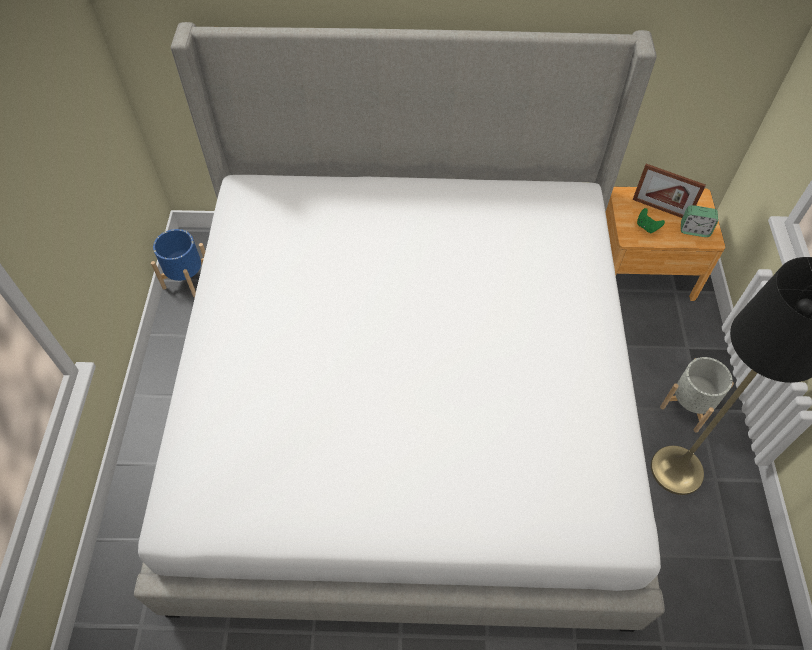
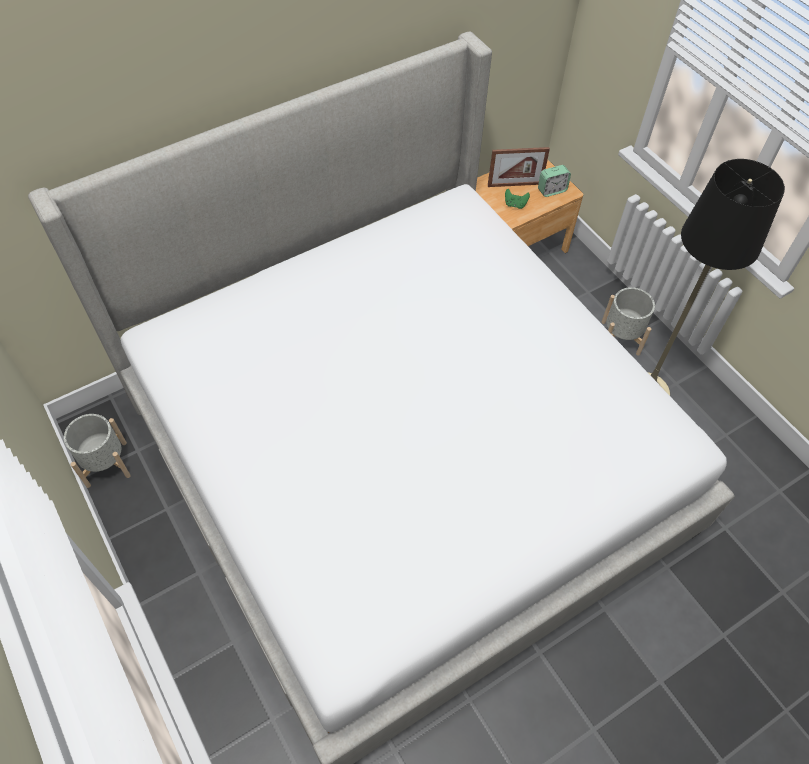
camera: 35 degrees left, 0 degrees up
blue planter [151,229,205,298] -> grey planter [64,414,131,488]

